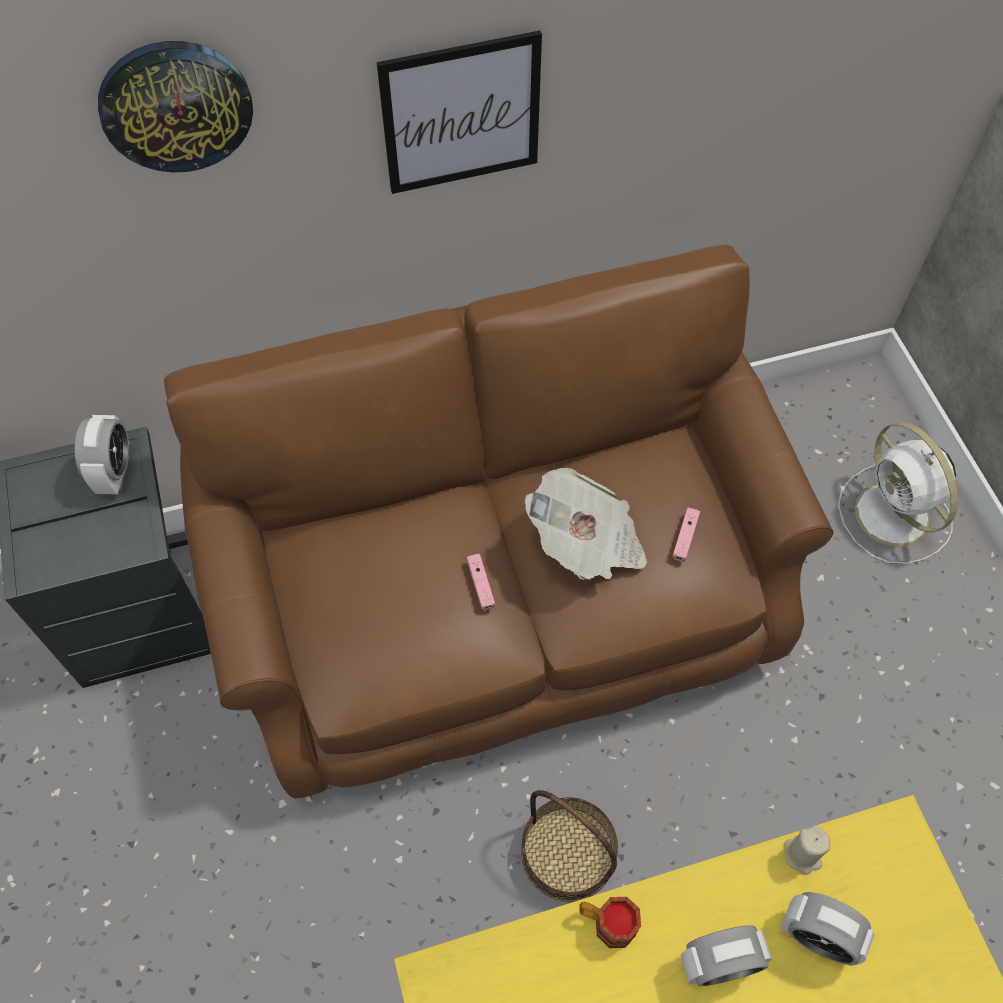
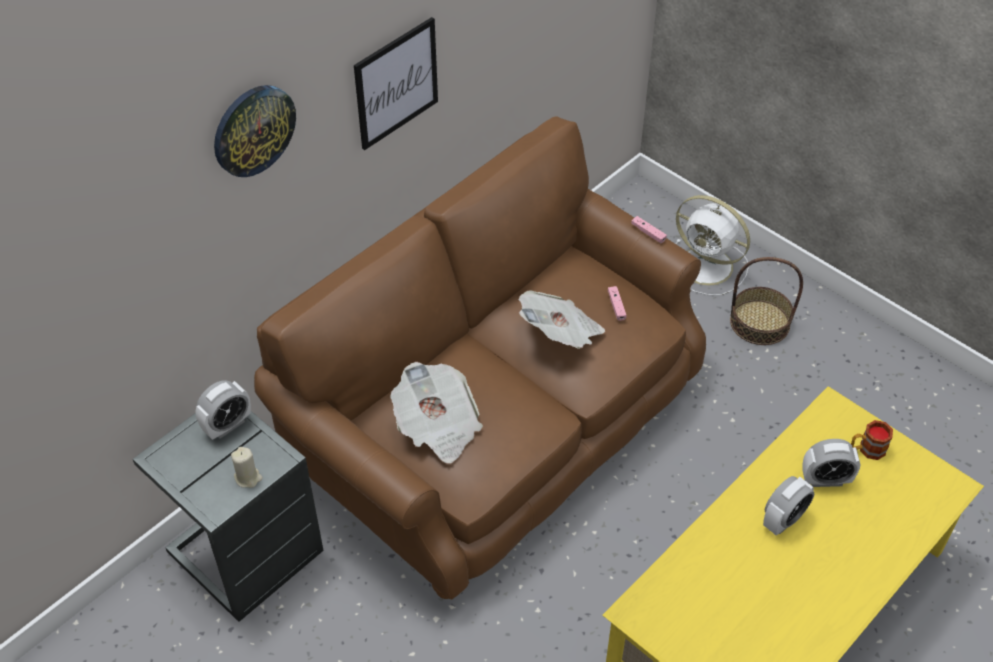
camera: 30 degrees left, 10 degrees down
alarm clock [75,415,129,494] -> alarm clock turned 75 degrees clockwise [195,380,251,440]
pink game controller [467,554,495,610] -> pink game controller moved to [631,216,667,243]
basket [521,790,618,902] -> basket moved to [730,257,803,345]
mug [579,897,641,948] -> mug moved to [851,420,893,460]
beige candle [784,825,831,875] -> beige candle moved to [231,447,263,488]
none -> newspaper [390,362,483,463]

